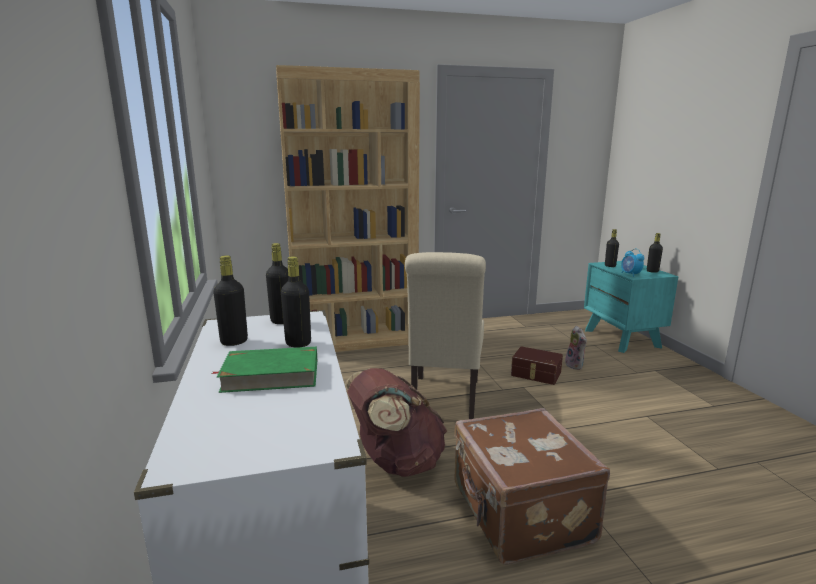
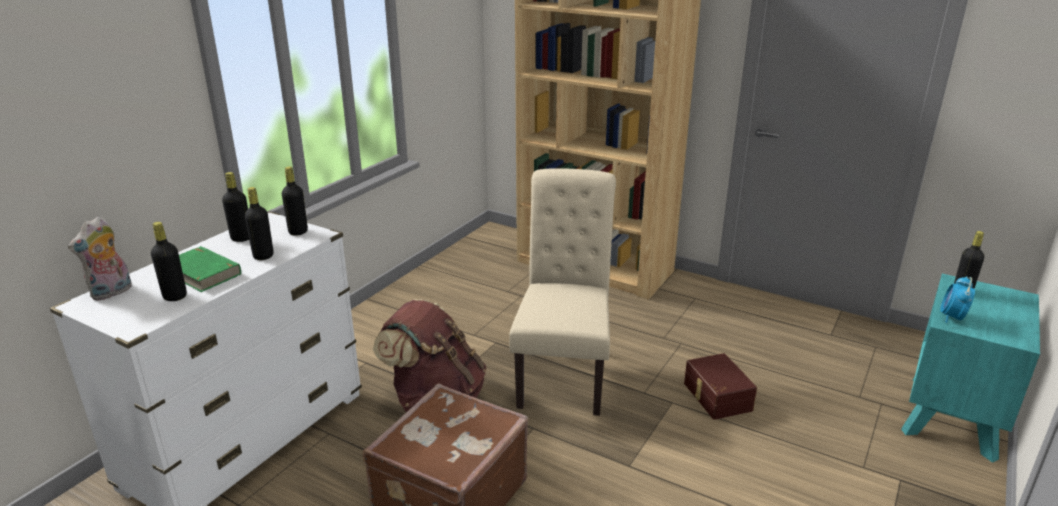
camera: 45 degrees right, 10 degrees up
beige chair [405,252,486,419] -> beige chair turned 135 degrees clockwise [509,168,616,416]
plush toy [565,326,587,370] -> plush toy moved to [68,216,132,301]
black bottle [647,233,663,273] -> black bottle moved to [151,222,187,301]

